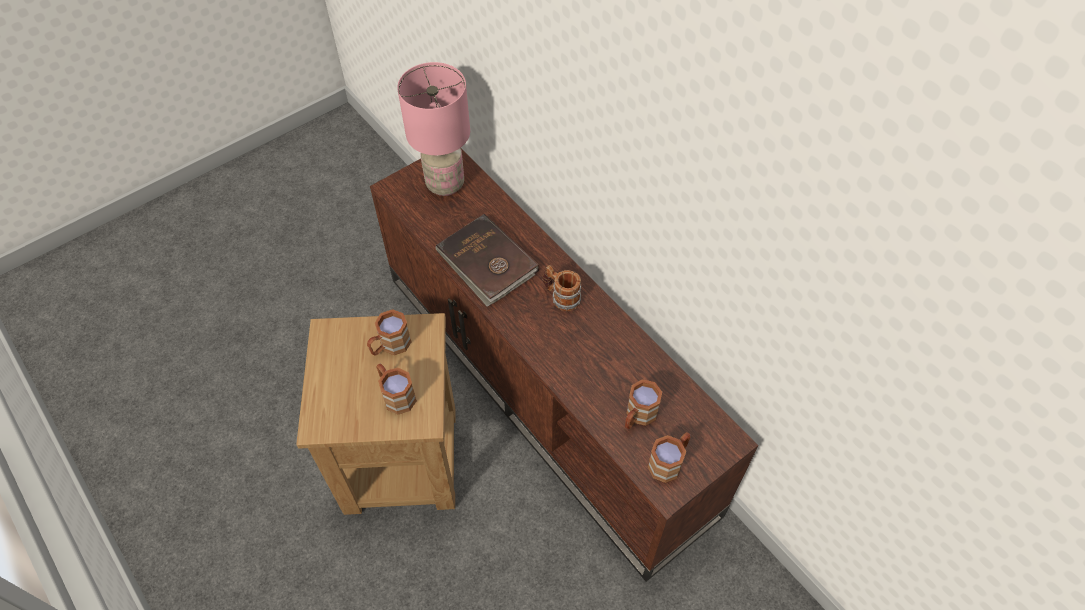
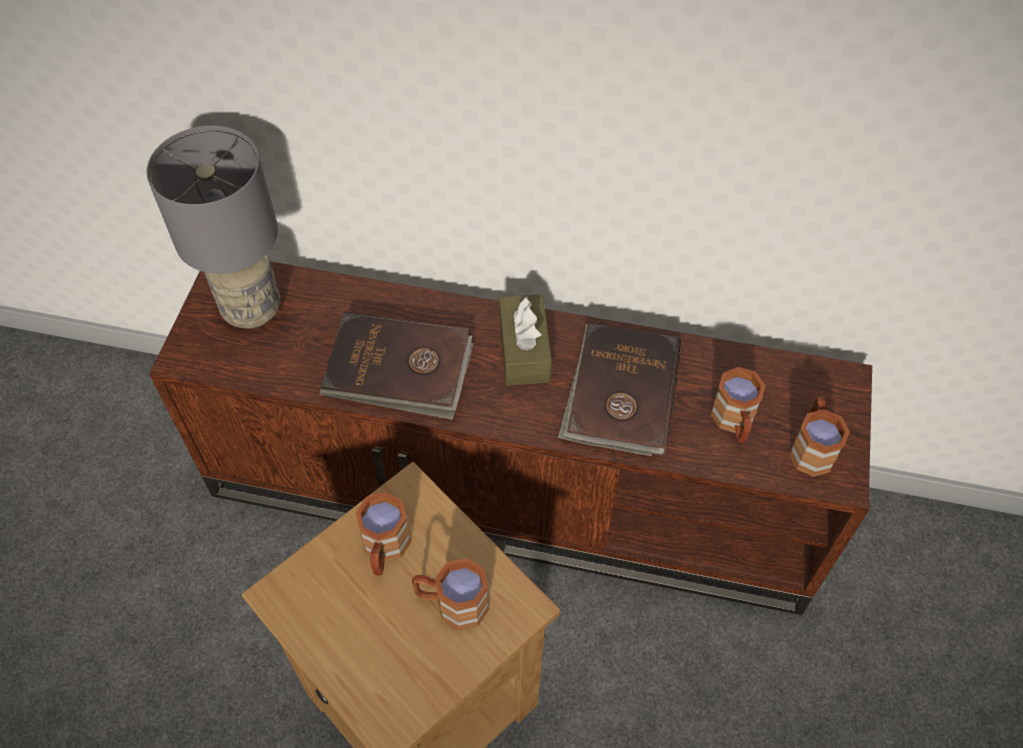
camera: 40 degrees left, 0 degrees up
pink table lamp [397,62,470,196] -> grey table lamp [147,126,281,329]
mug [543,265,581,311] -> brown tissue box [499,294,552,386]
none -> brown book [558,323,681,457]

